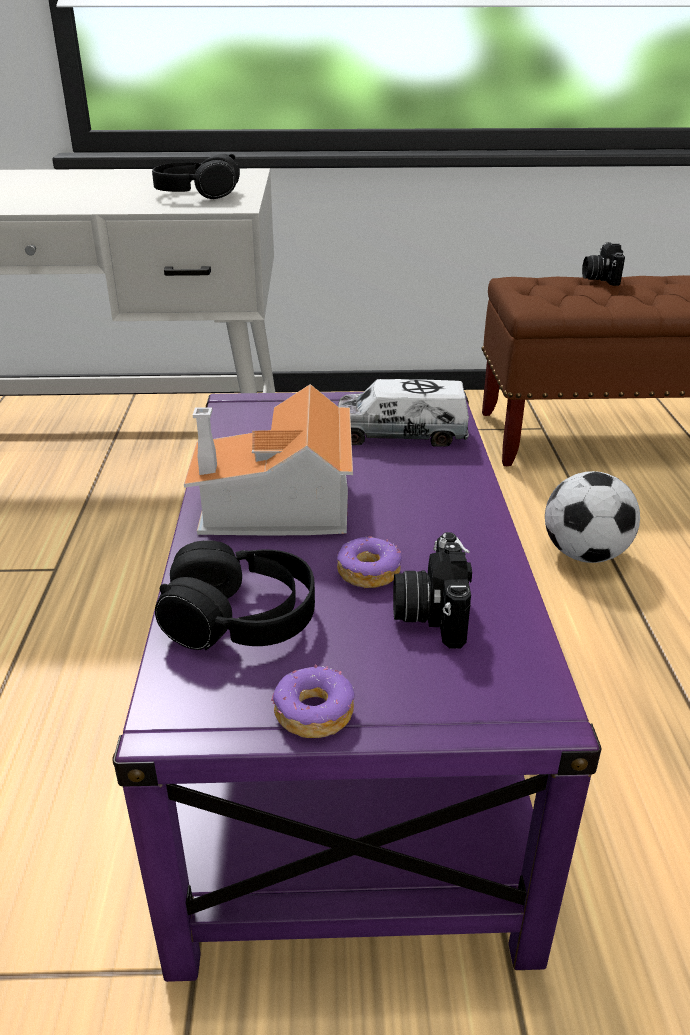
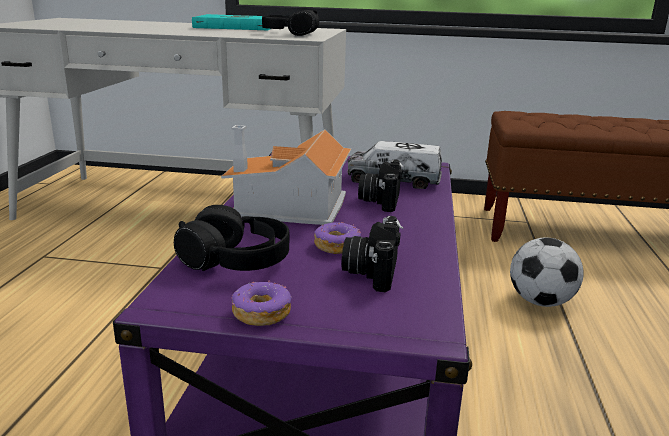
camera: 10 degrees right, 10 degrees down
camera [582,242,625,286] -> camera moved to [358,160,404,212]
none -> turquoise book [192,14,270,31]

